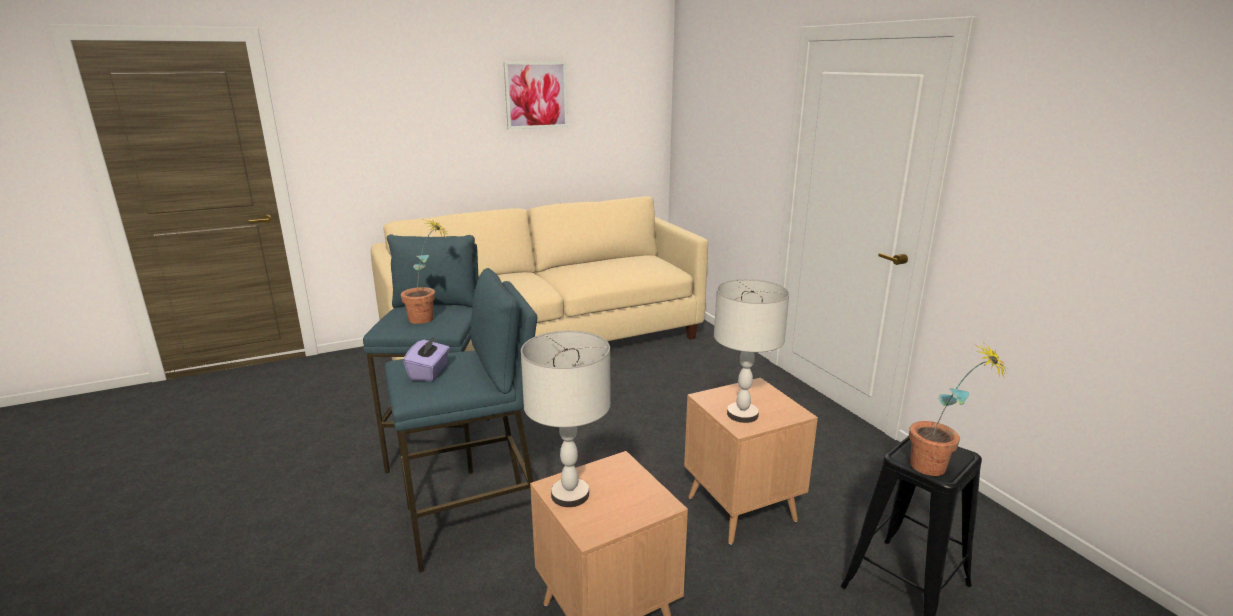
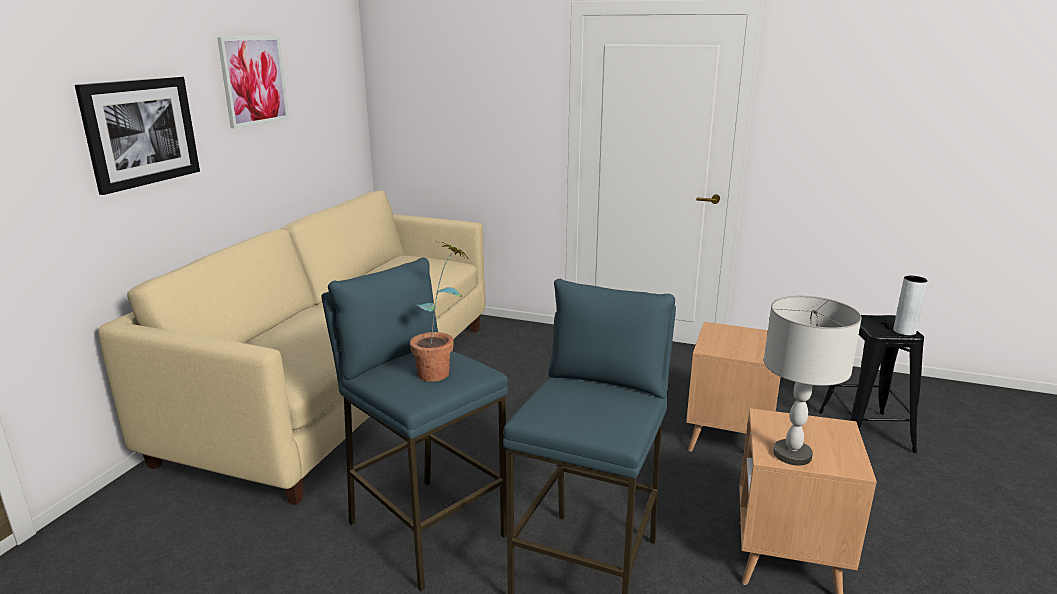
camera: 45 degrees left, 0 degrees up
purple tissue box [403,336,450,381] -> none
grey table lamp [714,279,789,423] -> none
potted plant [909,342,1008,476] -> grey vase [893,276,928,335]
none -> picture [75,76,200,195]

